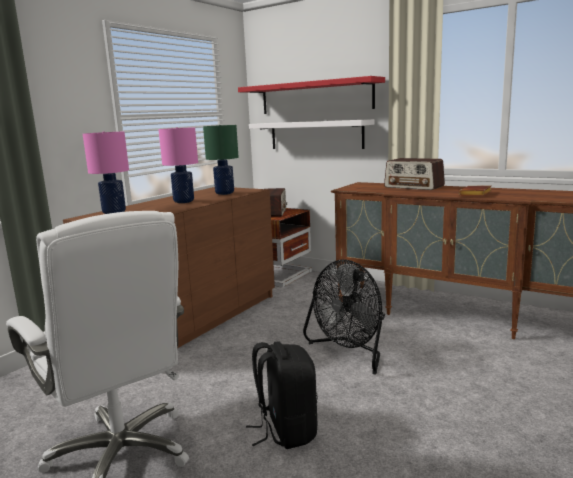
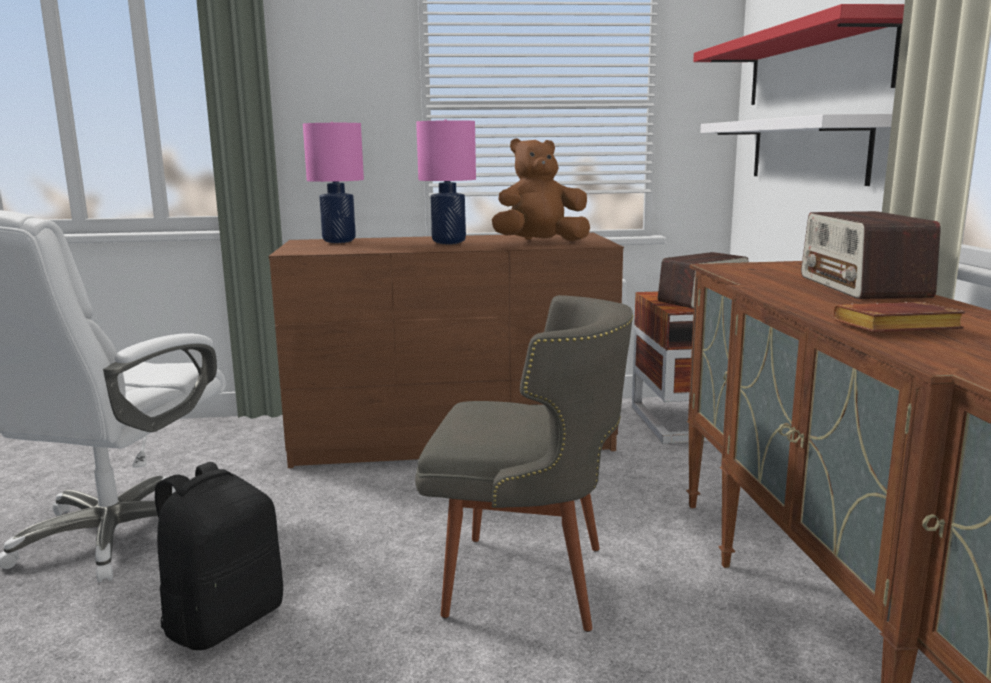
camera: 50 degrees right, 0 degrees up
green table lamp [203,125,239,195] -> brown plush toy [492,138,590,241]
black fan [303,259,385,374] -> grey chair [415,295,633,632]

